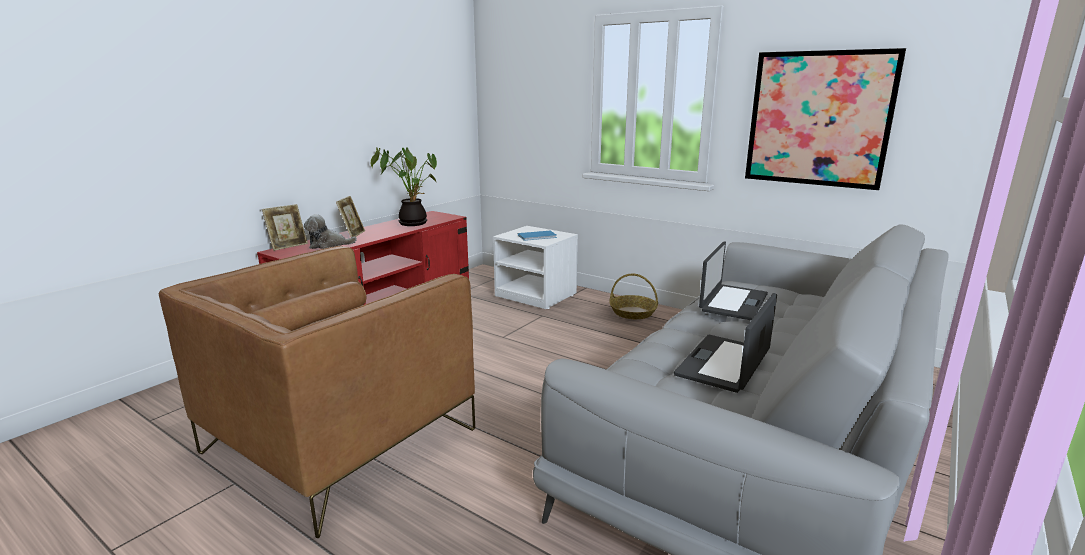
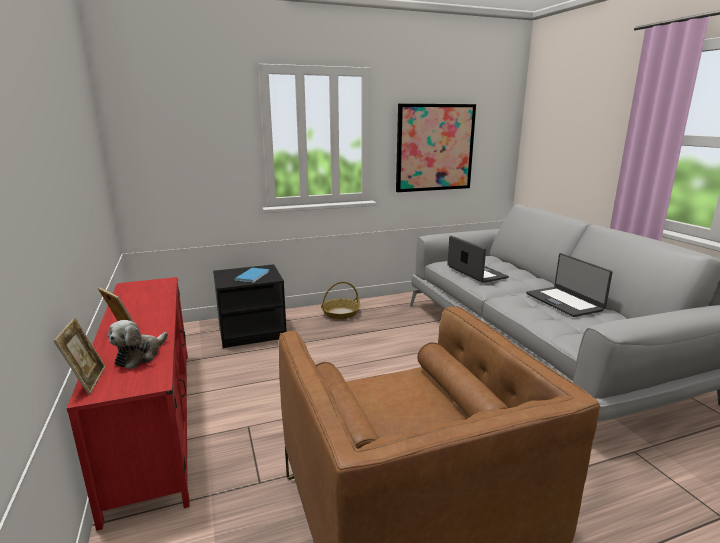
camera: 55 degrees left, 0 degrees up
potted plant [371,147,437,226] -> none
white nightstand [493,226,578,309] -> black nightstand [213,264,287,348]

